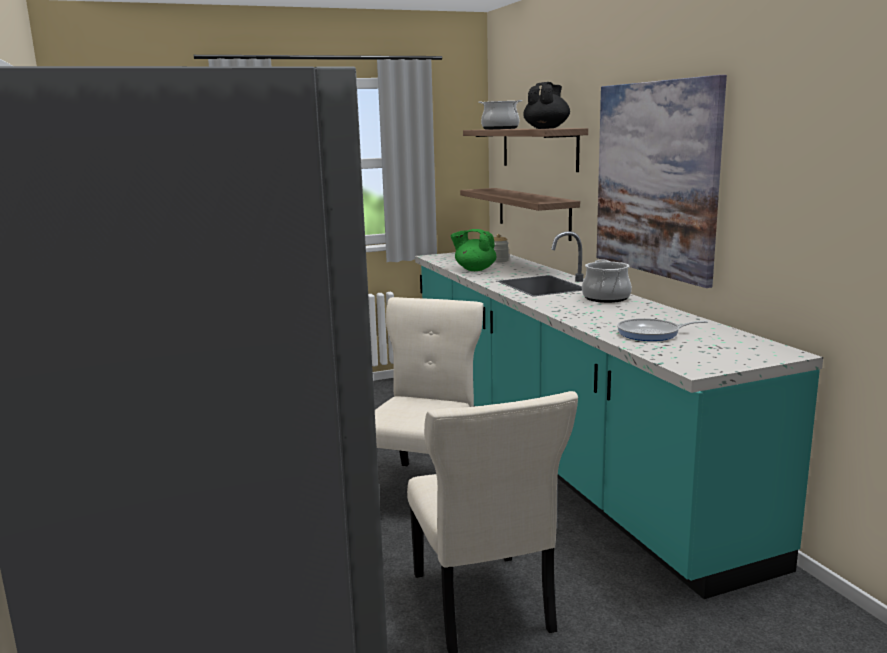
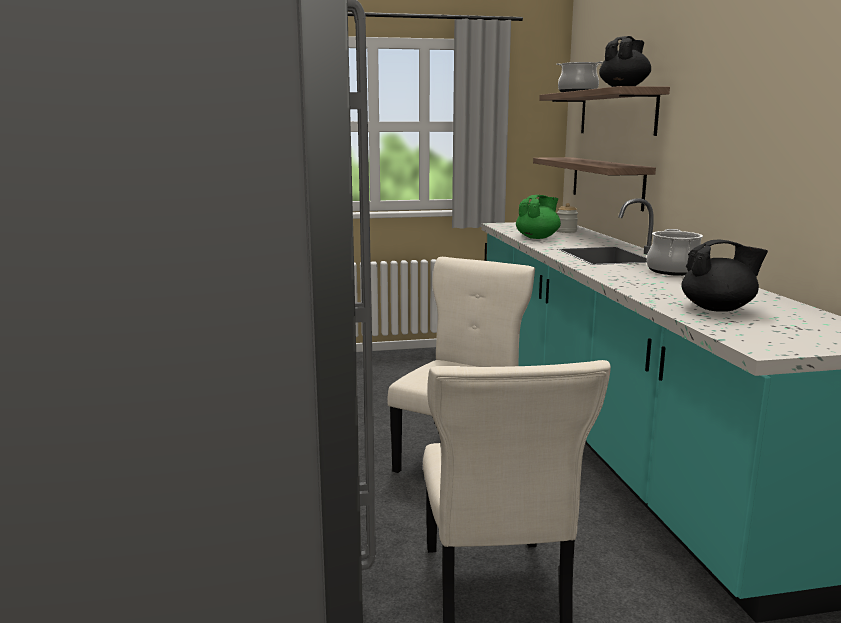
camera: 10 degrees right, 0 degrees up
green teapot [451,229,496,271] -> green teapot turned 105 degrees clockwise [516,195,561,239]
picture [597,75,727,288] -> none
frying pan [617,318,708,341] -> black teapot [682,239,768,312]

